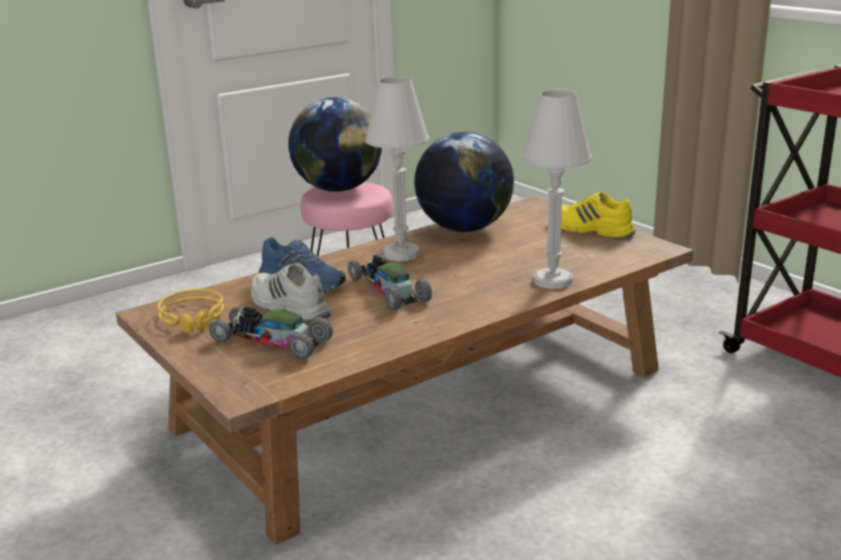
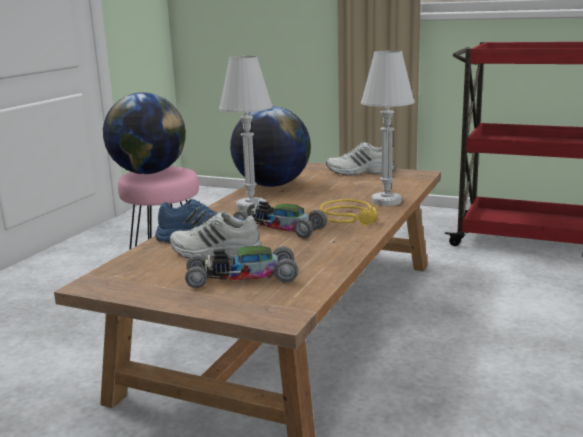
camera: 30 degrees left, 5 degrees down
yellow headphones [157,289,229,333] -> yellow headphones moved to [320,199,377,225]
yellow shoe [561,191,636,239] -> white shoe [326,142,395,175]

